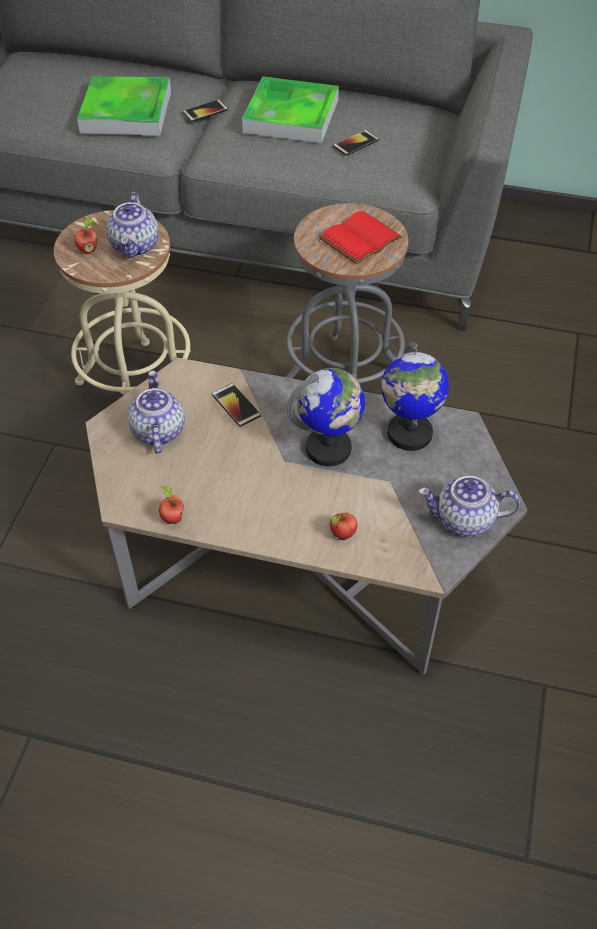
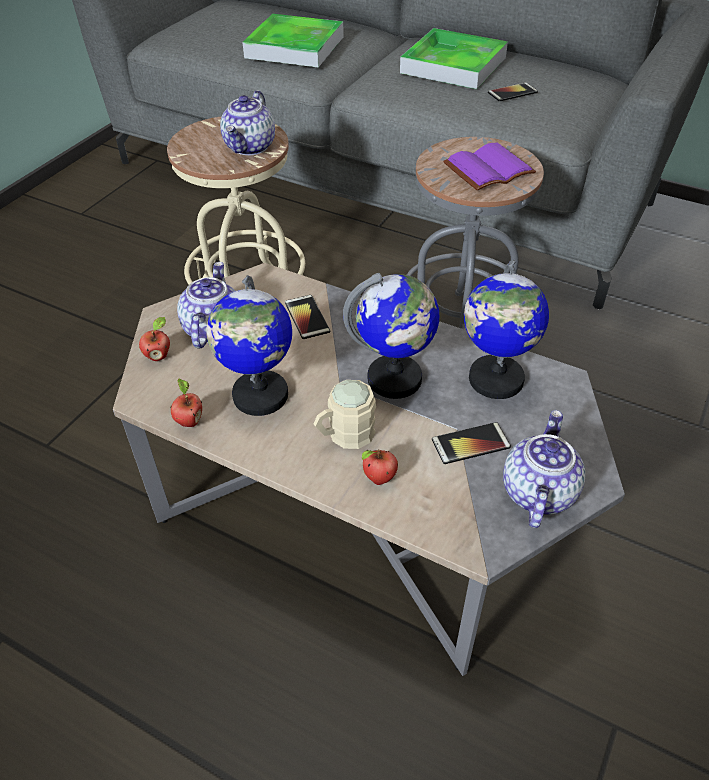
camera: 15 degrees right, 5 degrees down
apple [74,217,98,254] -> apple moved to [139,317,170,361]
phone [182,100,228,122] -> phone moved to [432,422,511,464]
red book [319,211,402,264] -> purple book [443,143,536,191]
teapot [419,476,520,537] -> teapot turned 90 degrees clockwise [503,410,586,528]
none -> globe [206,275,292,416]
none -> beige mug [313,380,376,449]

